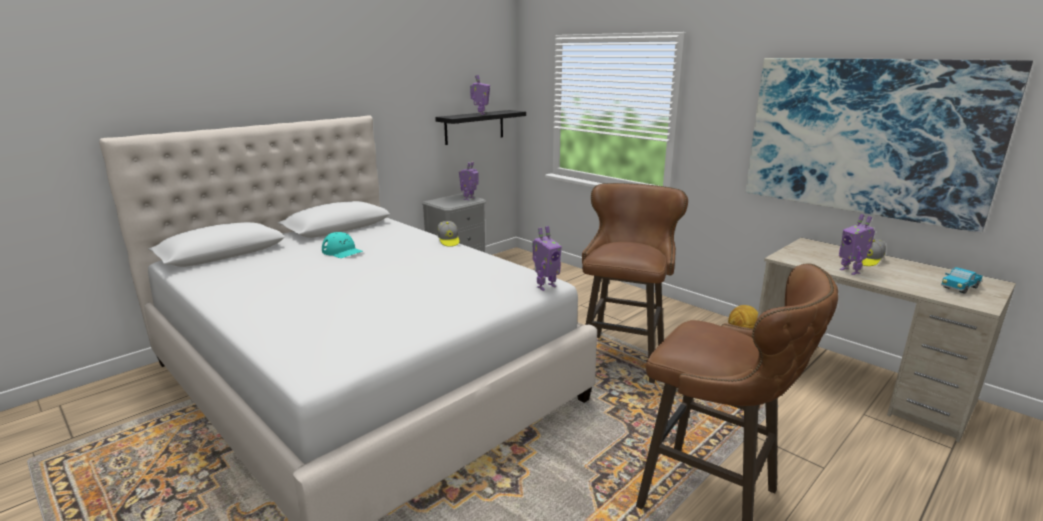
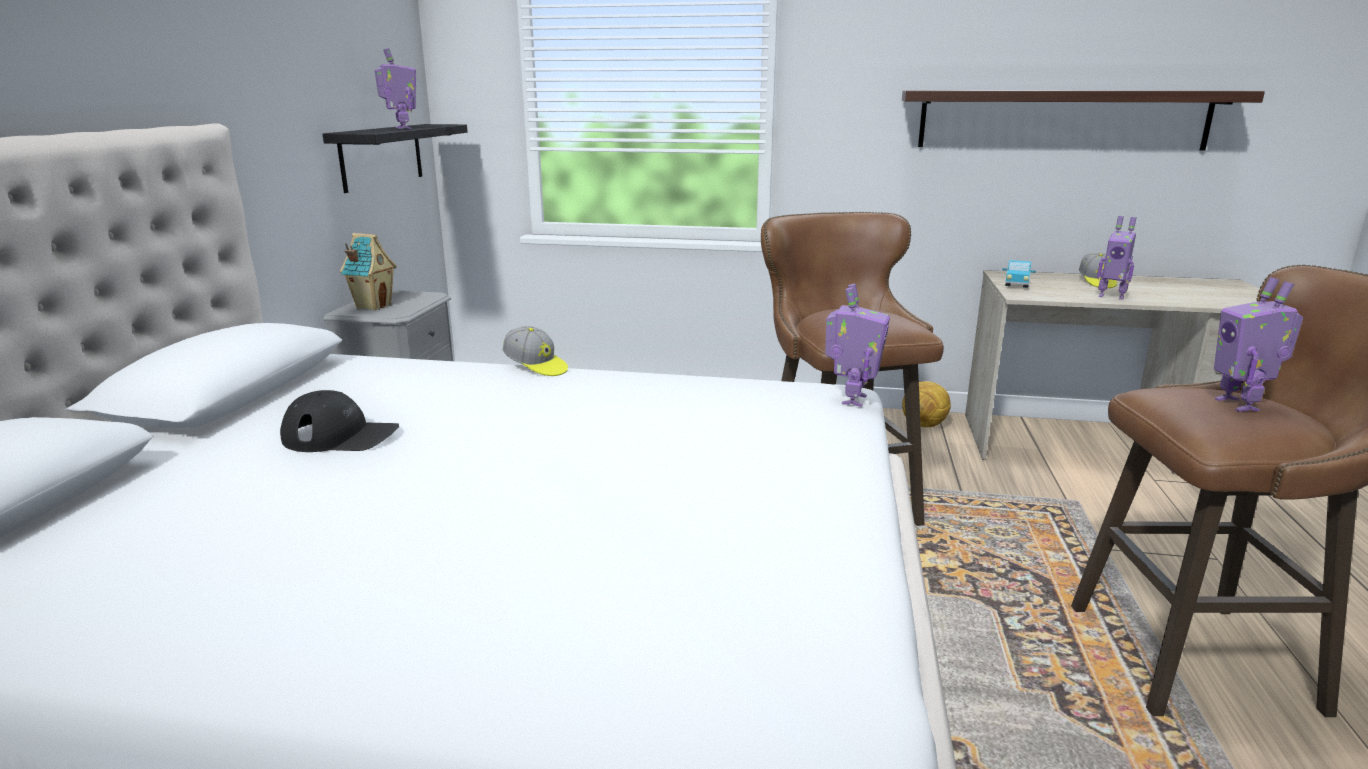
camera: 35 degrees left, 0 degrees up
turquoise cap [322,232,363,258] -> black cap [280,390,399,452]
toy robot [459,162,479,200] -> toy robot moved to [1214,277,1303,412]
picture [746,58,1033,233] -> shelf [902,90,1265,151]
toy truck [941,267,983,294] -> toy truck moved to [1002,260,1036,288]
none -> toy house [340,233,397,310]

